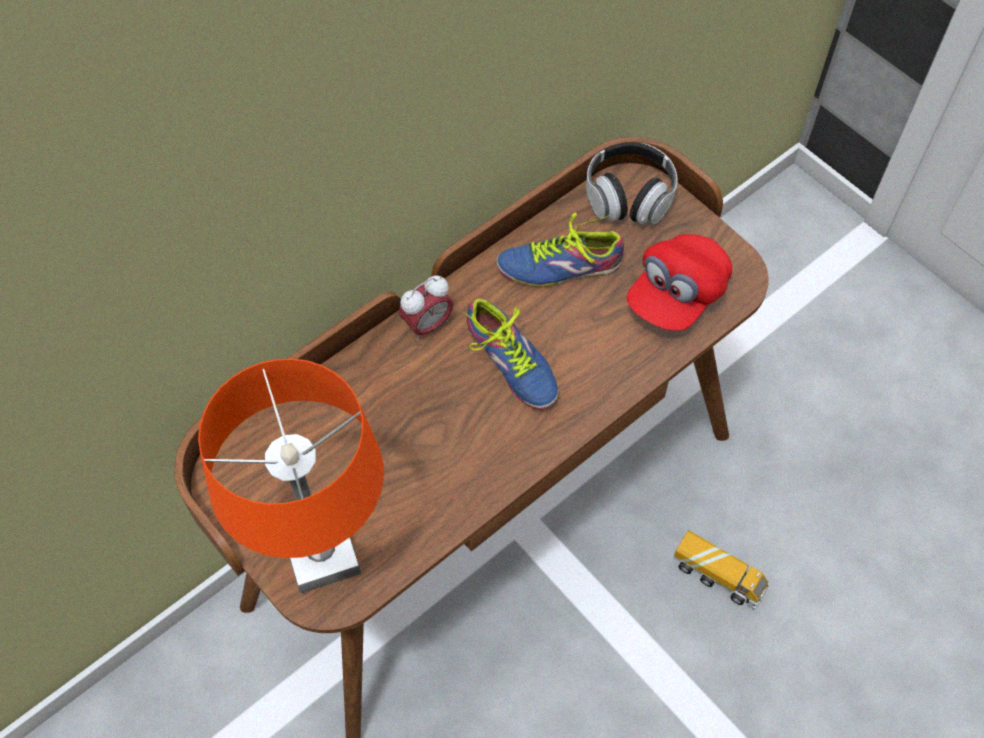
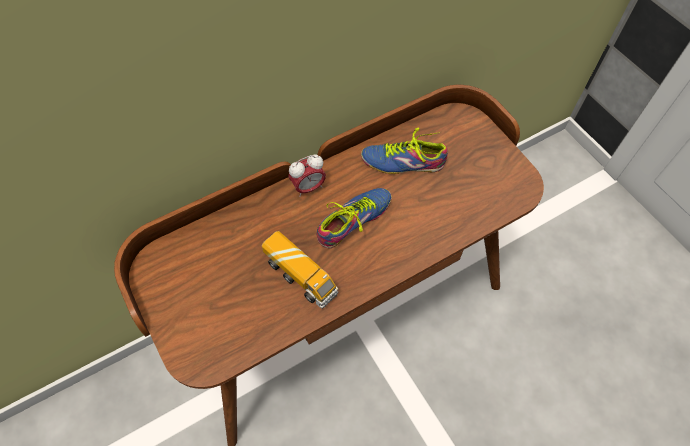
camera: 10 degrees right, 0 degrees up
orange table lamp [198,358,384,593] -> none
shoe [463,298,558,410] -> shoe turned 105 degrees counterclockwise [317,188,392,248]
headphones [586,143,678,225] -> none
red cap [627,234,732,331] -> none
toy truck [674,530,769,610] -> toy truck moved to [262,231,338,309]

